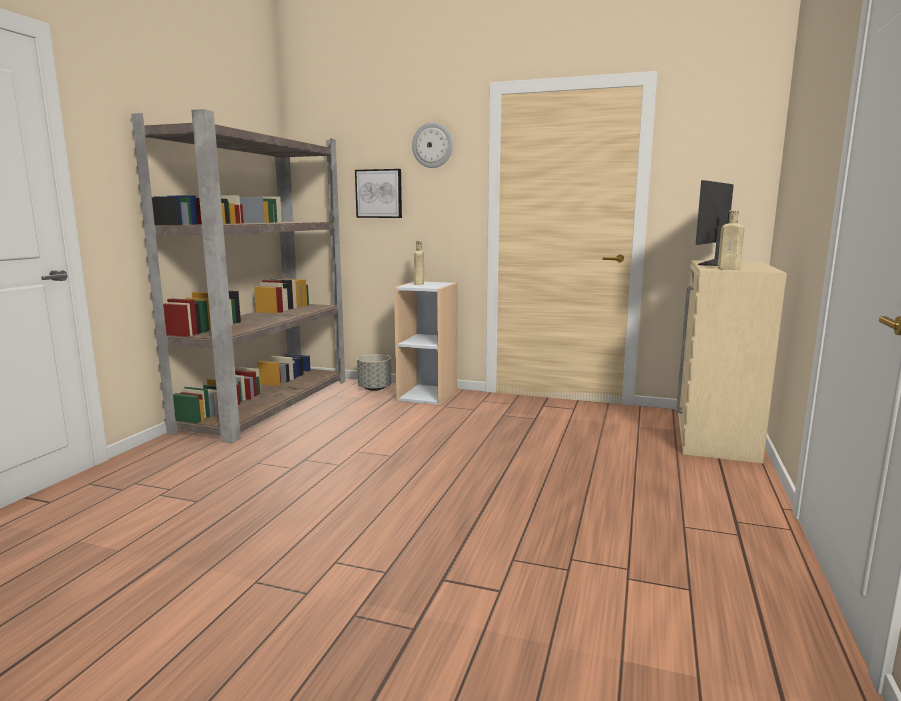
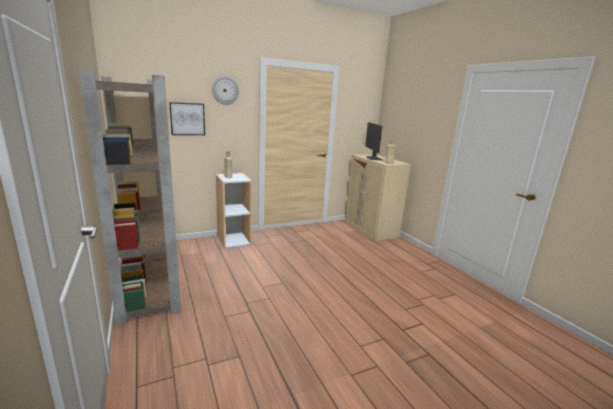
camera: 45 degrees left, 5 degrees up
grey planter [357,354,391,391] -> none

